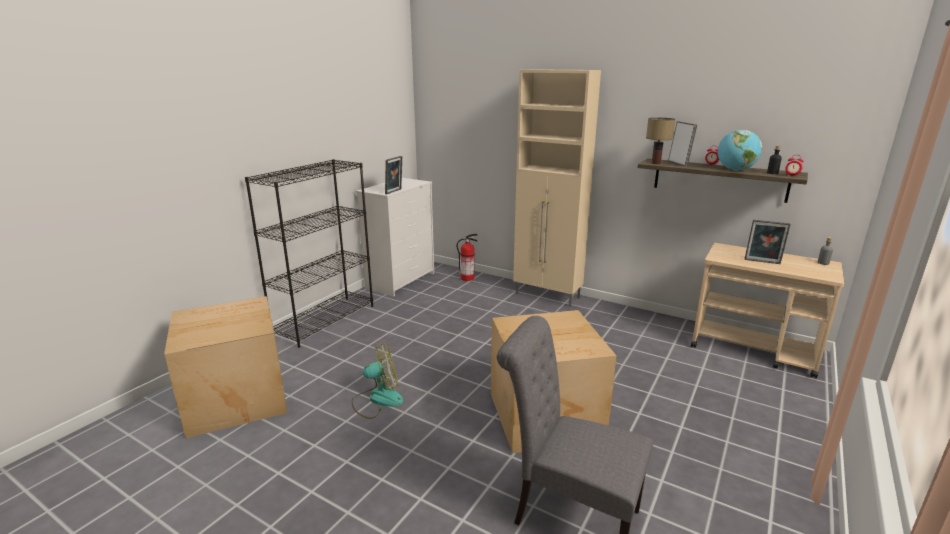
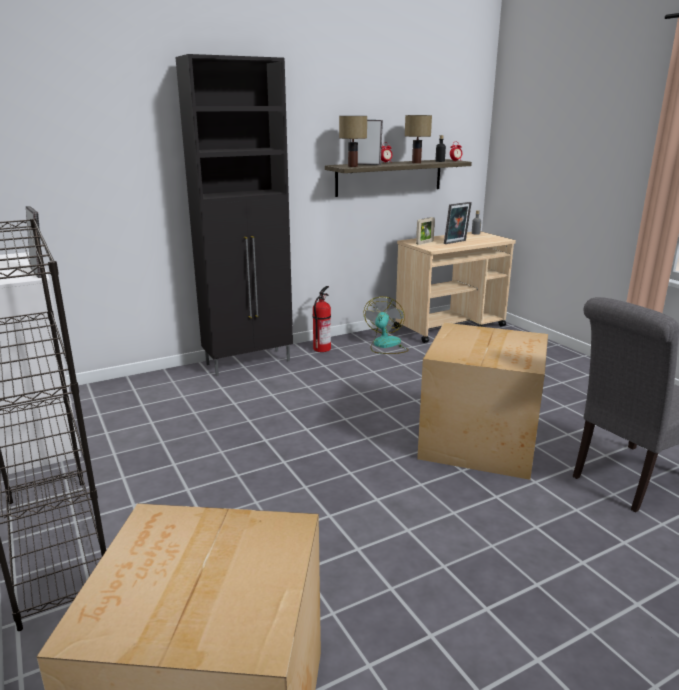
camera: 60 degrees left, 0 degrees up
fan [351,342,403,419] -> fan moved to [364,297,409,354]
fire extinguisher [457,234,478,281] -> fire extinguisher moved to [312,286,331,352]
beige cabinet [513,69,601,307] -> black cabinet [175,54,293,376]
globe [718,130,762,171] -> table lamp [405,115,432,163]
none -> picture frame [416,217,435,245]

